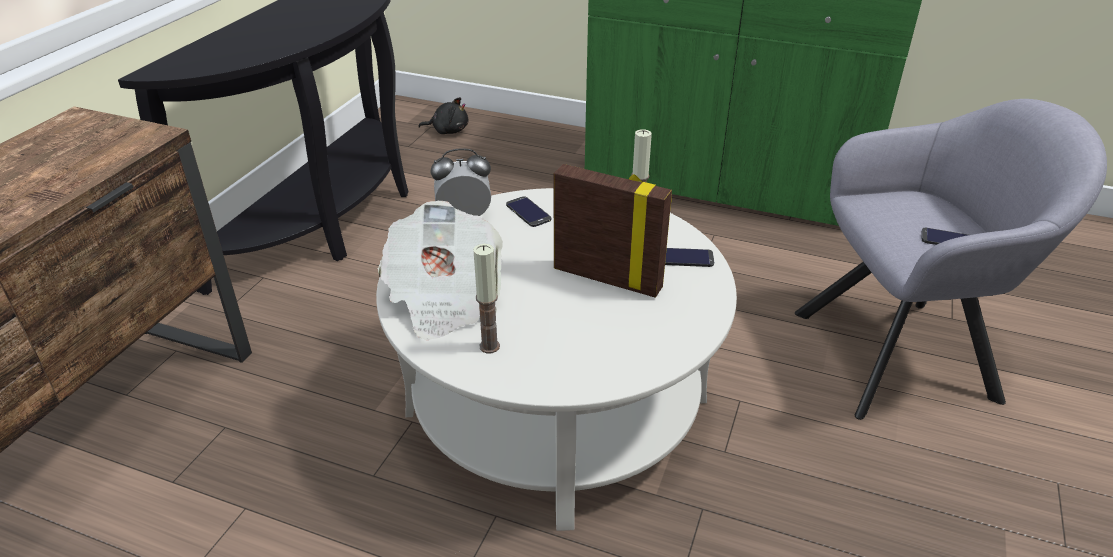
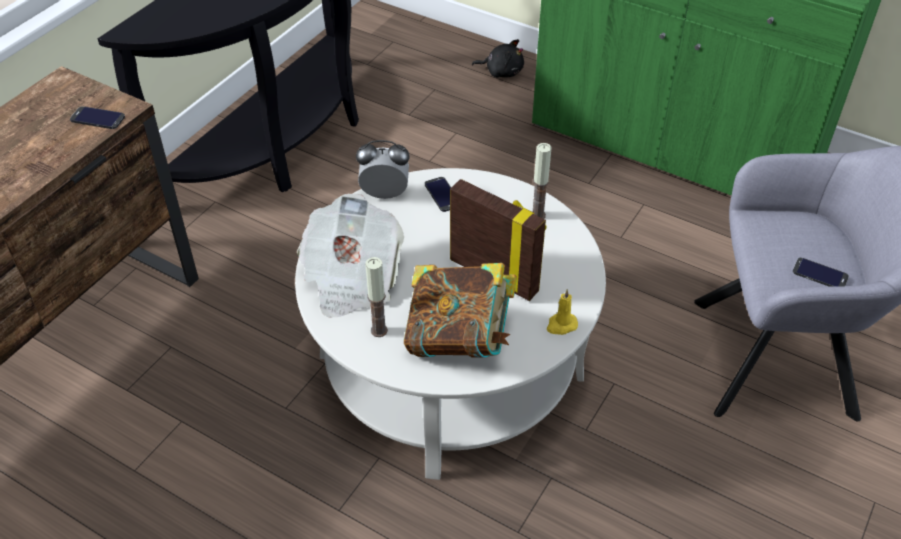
camera: 10 degrees right, 10 degrees up
black plush toy [418,97,468,134] -> black plush toy moved to [472,39,524,78]
phone [665,248,714,267] -> phone moved to [70,106,125,129]
none -> book [404,263,517,358]
none -> yellow candle [547,289,578,335]

